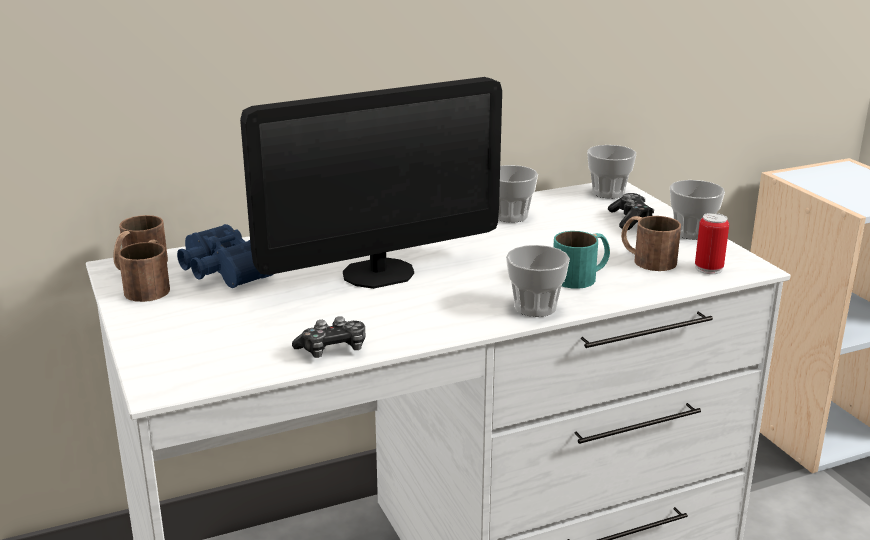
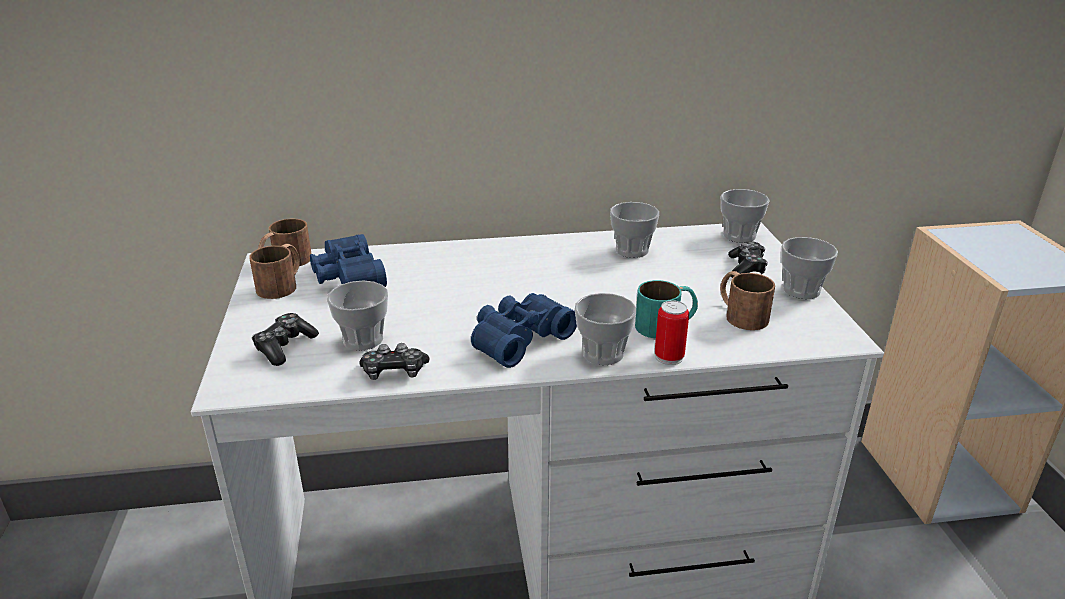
camera: 15 degrees right, 5 degrees up
monitor [240,77,502,289] -> none
can [695,213,729,274] -> can moved to [655,300,689,365]
none -> game controller [252,313,319,366]
none -> cup [327,281,388,351]
none -> blue binoculars [471,293,577,368]

